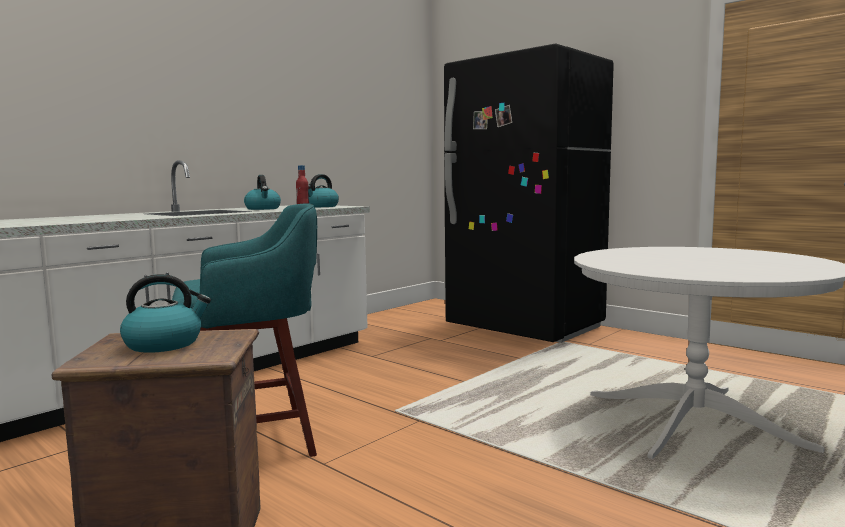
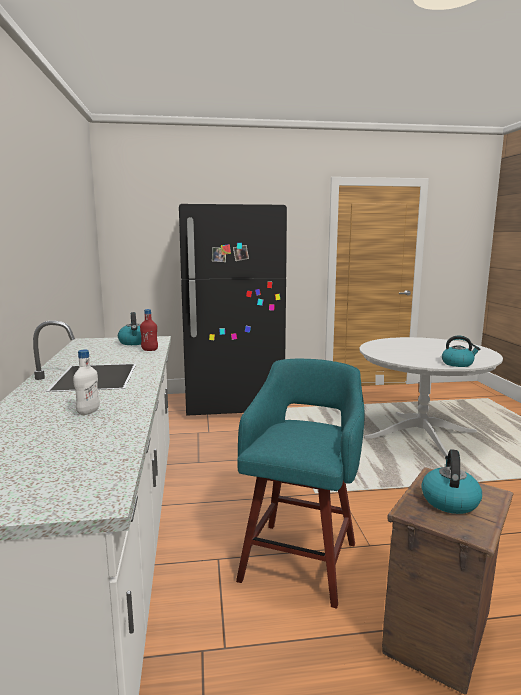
camera: 50 degrees left, 5 degrees up
kettle [244,175,281,210] -> kettle moved to [442,336,480,367]
none -> white bottle [73,349,100,415]

